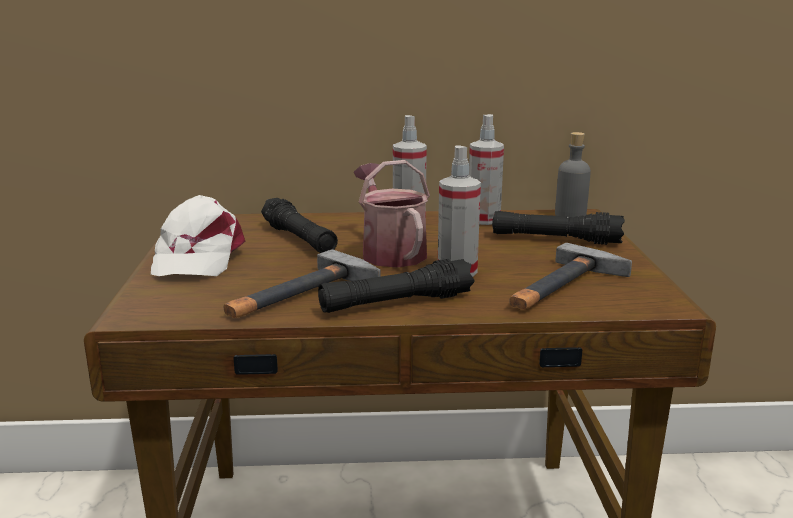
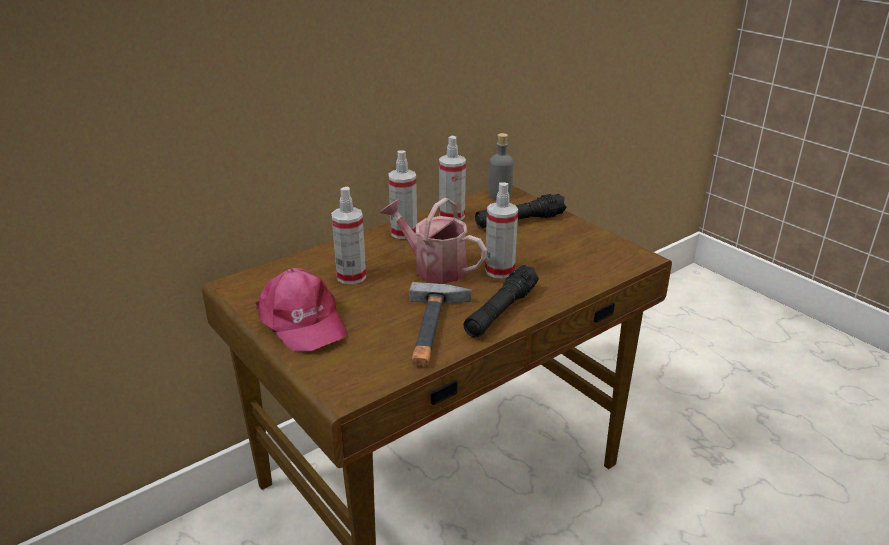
camera: 35 degrees left, 10 degrees up
white cap [151,195,245,276] -> pink cap [256,268,347,352]
black flashlight [261,198,338,253] -> spray bottle [331,187,366,284]
hammer [509,243,632,310] -> none

